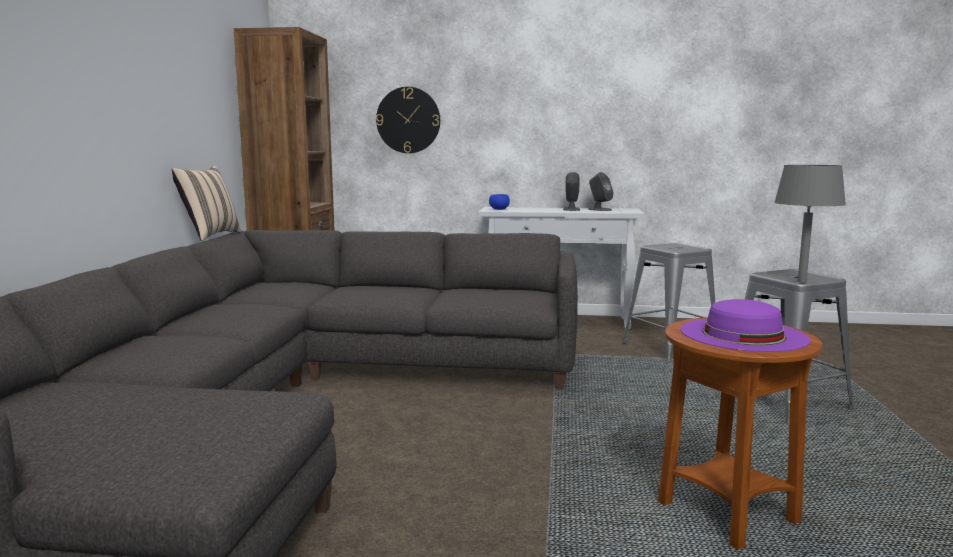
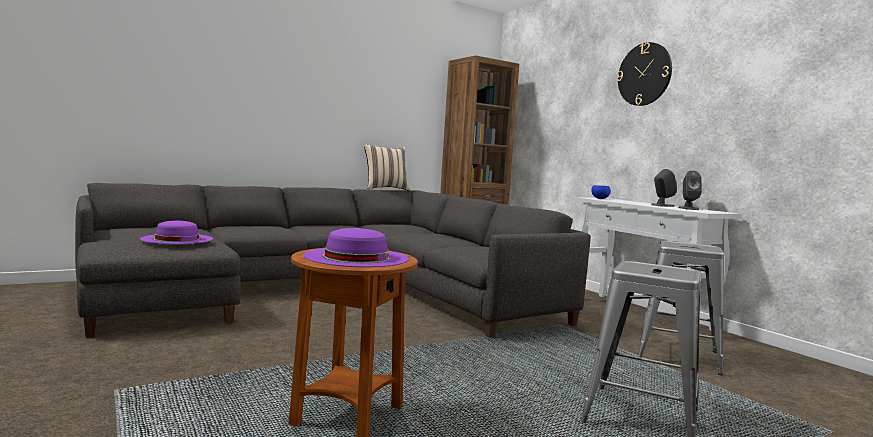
camera: 50 degrees right, 5 degrees down
wall clock [376,87,440,153] -> wall clock moved to [617,42,672,106]
grey table lamp [774,165,846,283] -> none
none -> purple hat [140,220,213,244]

